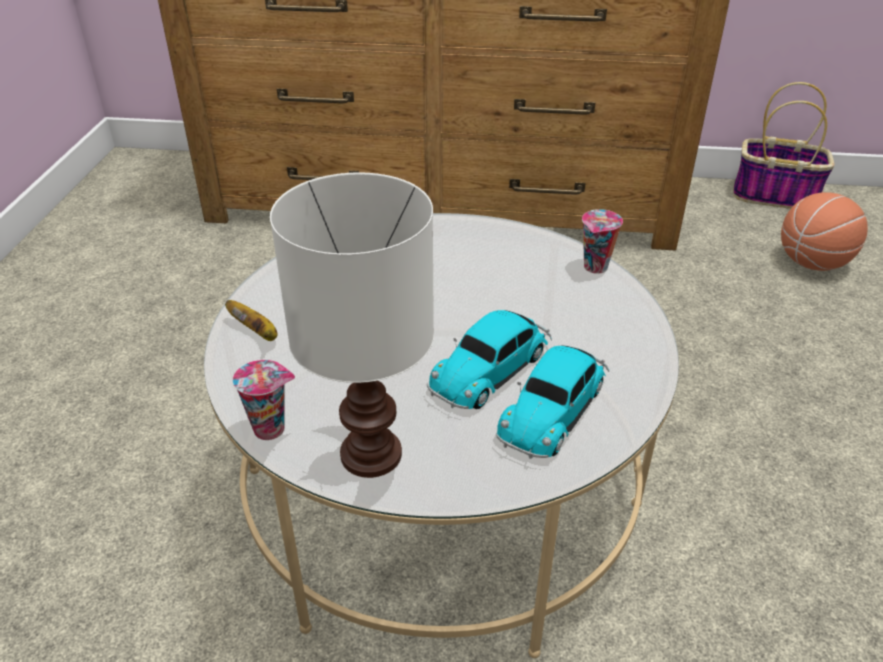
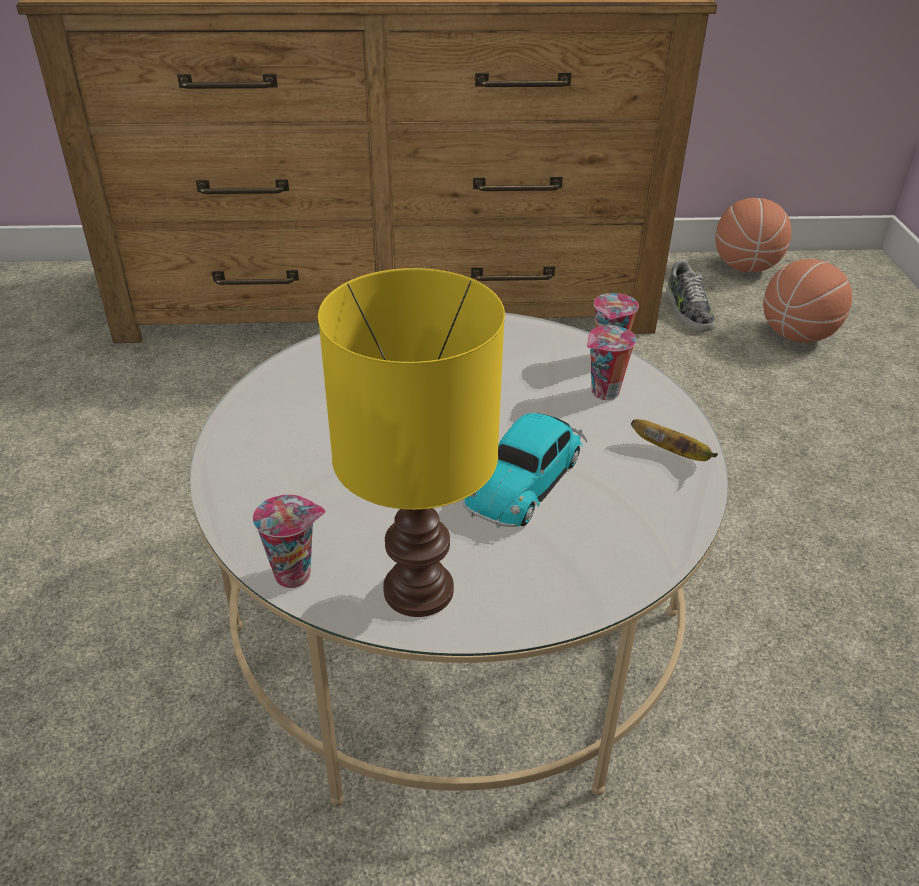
camera: 10 degrees left, 0 degrees up
banana [225,300,277,341] -> banana moved to [631,419,718,461]
white table lamp [270,173,434,478] -> yellow table lamp [318,268,505,617]
toy car [496,345,609,459] -> none
basket [733,82,835,209] -> basketball [715,198,791,272]
none -> cup [587,326,636,400]
none -> shoe [666,259,715,332]

